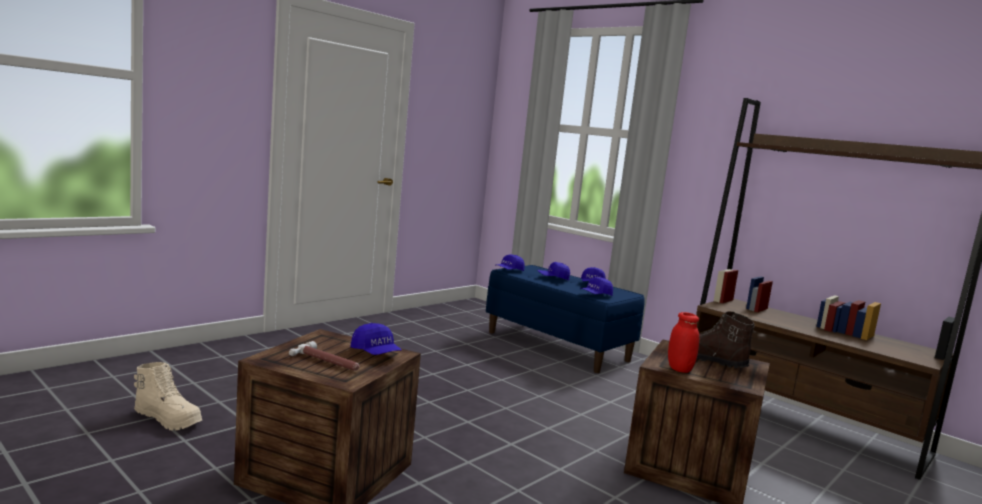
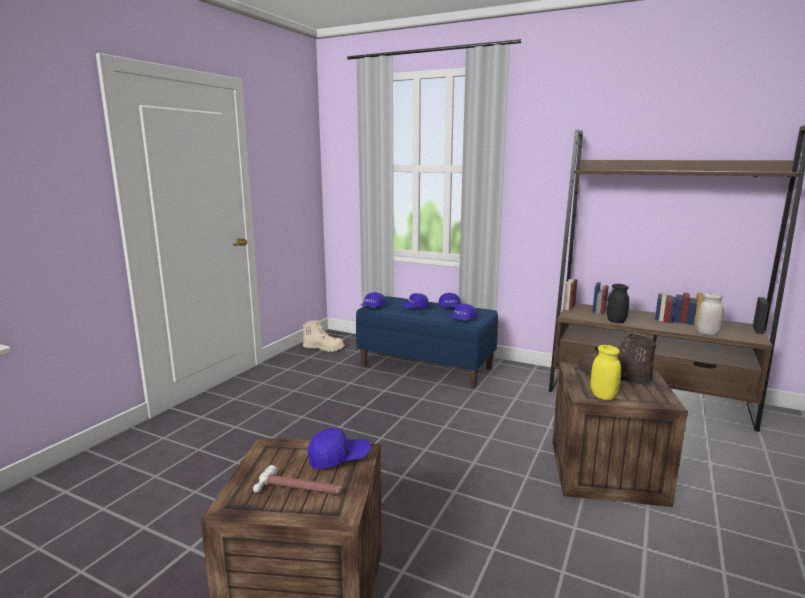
camera: 15 degrees left, 5 degrees up
beige boot [134,362,202,431] -> beige boot moved to [303,320,344,352]
blue cap [350,323,402,355] -> blue cap turned 45 degrees counterclockwise [308,428,371,469]
red jar [668,312,699,373] -> yellow jar [591,345,621,400]
none -> black jar [607,284,629,323]
none -> white jar [697,293,724,335]

